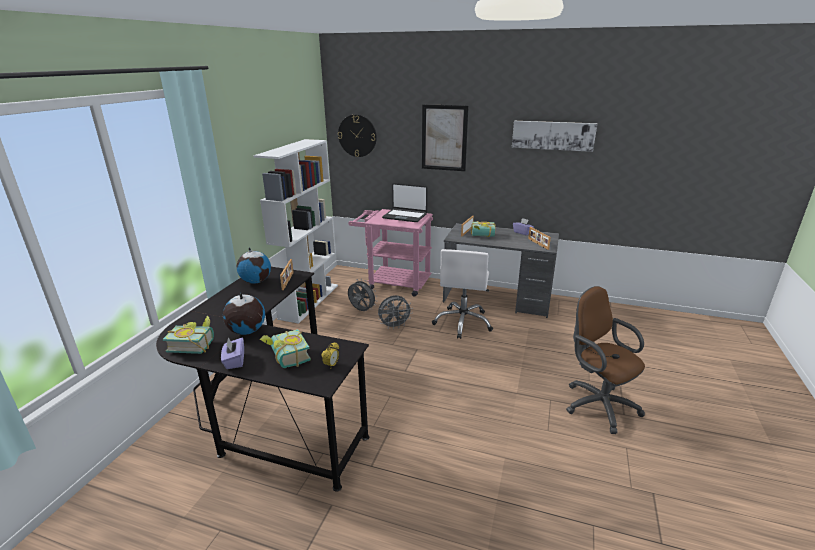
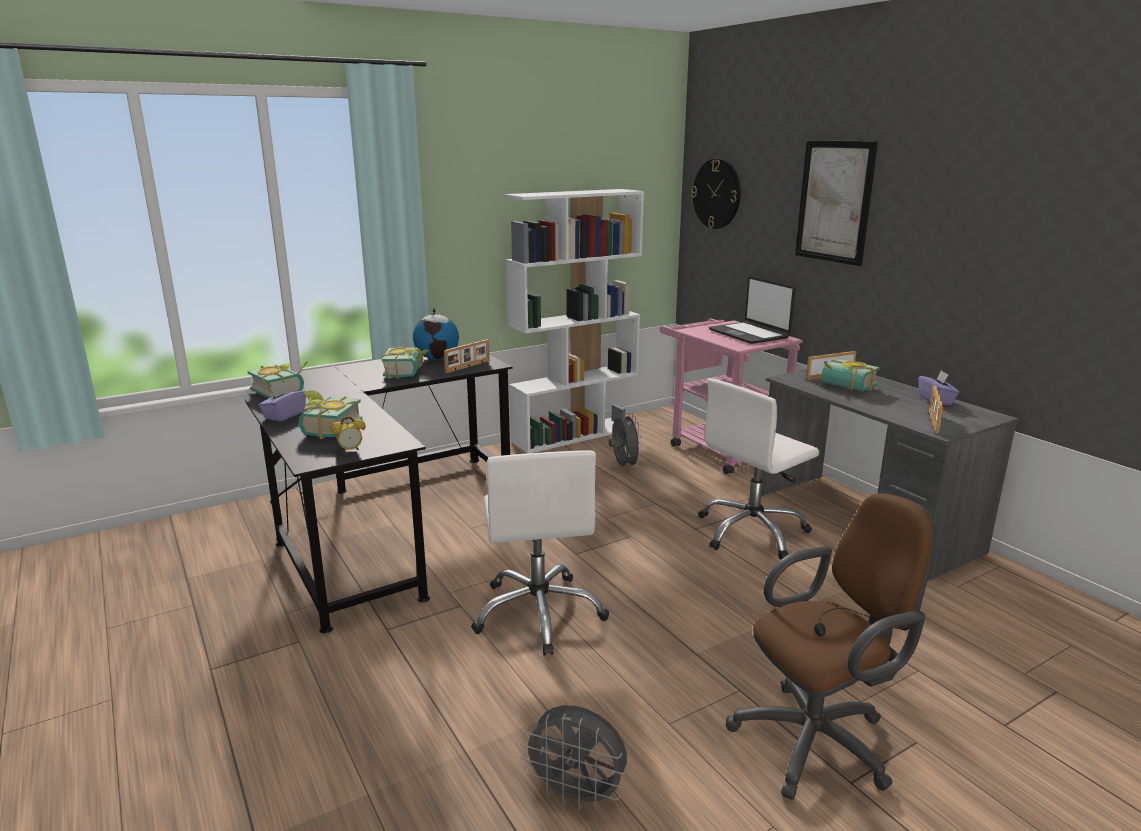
camera: 40 degrees right, 5 degrees down
globe [223,292,265,335] -> none
grey fan [378,295,413,329] -> grey fan moved to [520,705,628,811]
picture [512,121,597,152] -> none
brown office chair [566,286,645,434] -> brown office chair turned 60 degrees clockwise [726,493,935,800]
none -> book [382,346,429,379]
none -> white office chair [471,450,609,656]

